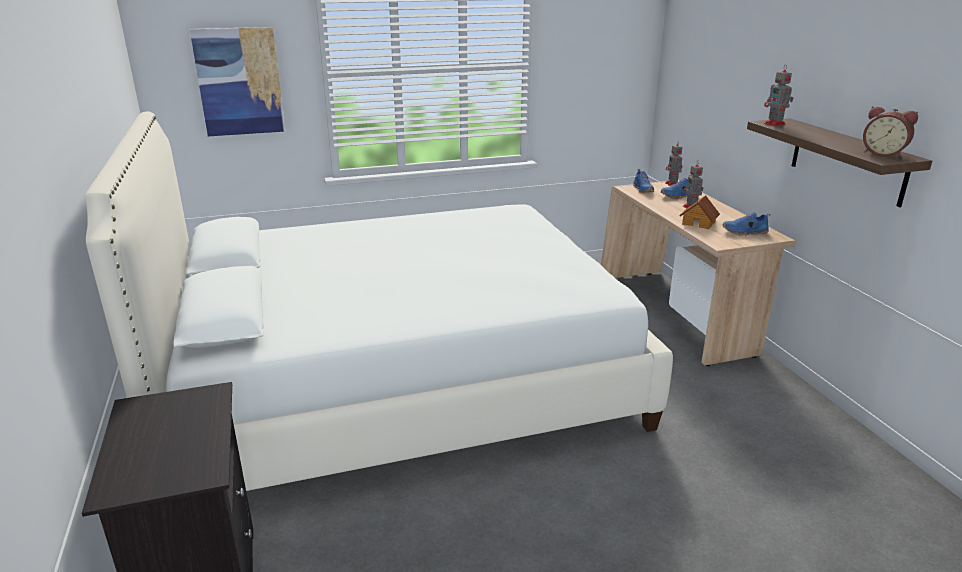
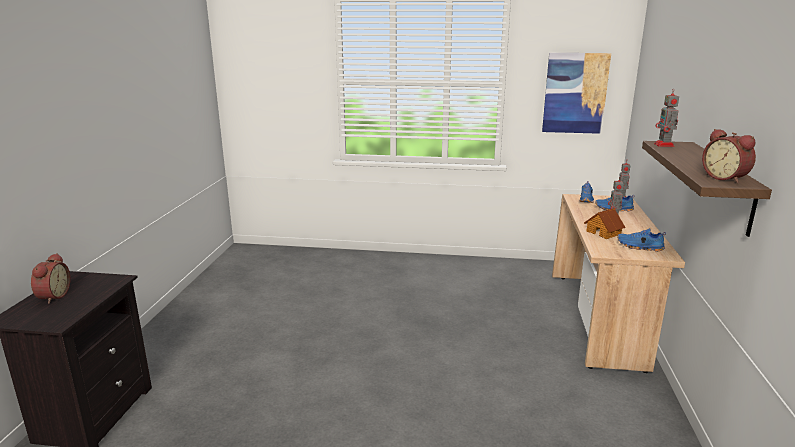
camera: 25 degrees right, 5 degrees down
white bed [85,111,673,491] -> none
picture [190,27,286,136] -> picture moved to [542,53,611,134]
none -> alarm clock [31,253,71,304]

